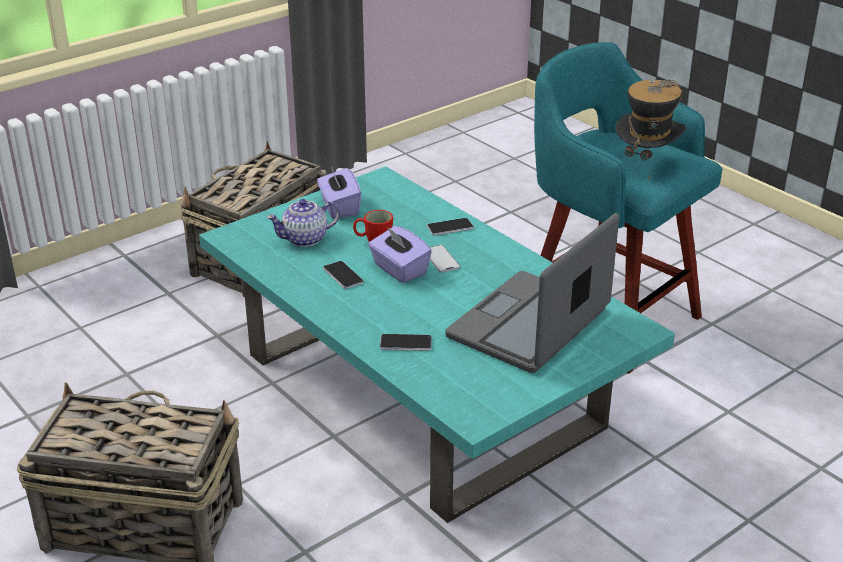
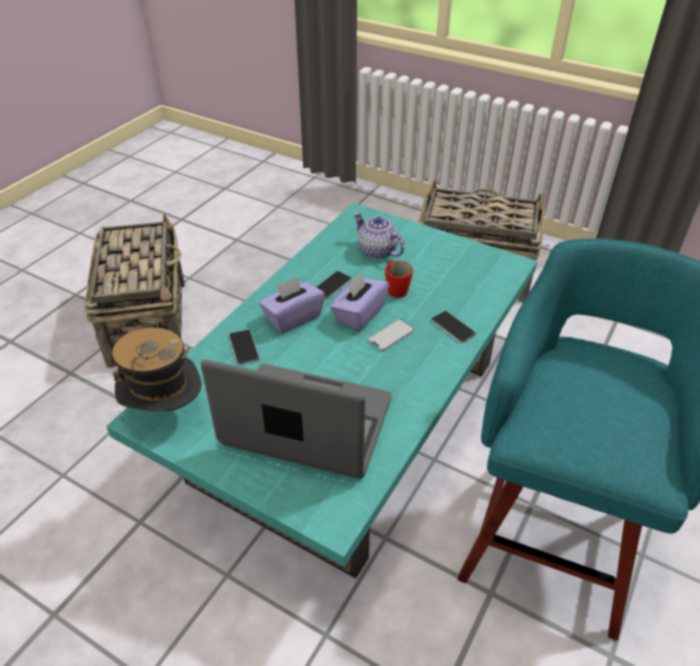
camera: 70 degrees right, 10 degrees up
purple tissue box [317,167,362,219] -> purple tissue box moved to [259,276,325,333]
hat [615,79,686,182] -> hat moved to [112,328,202,421]

